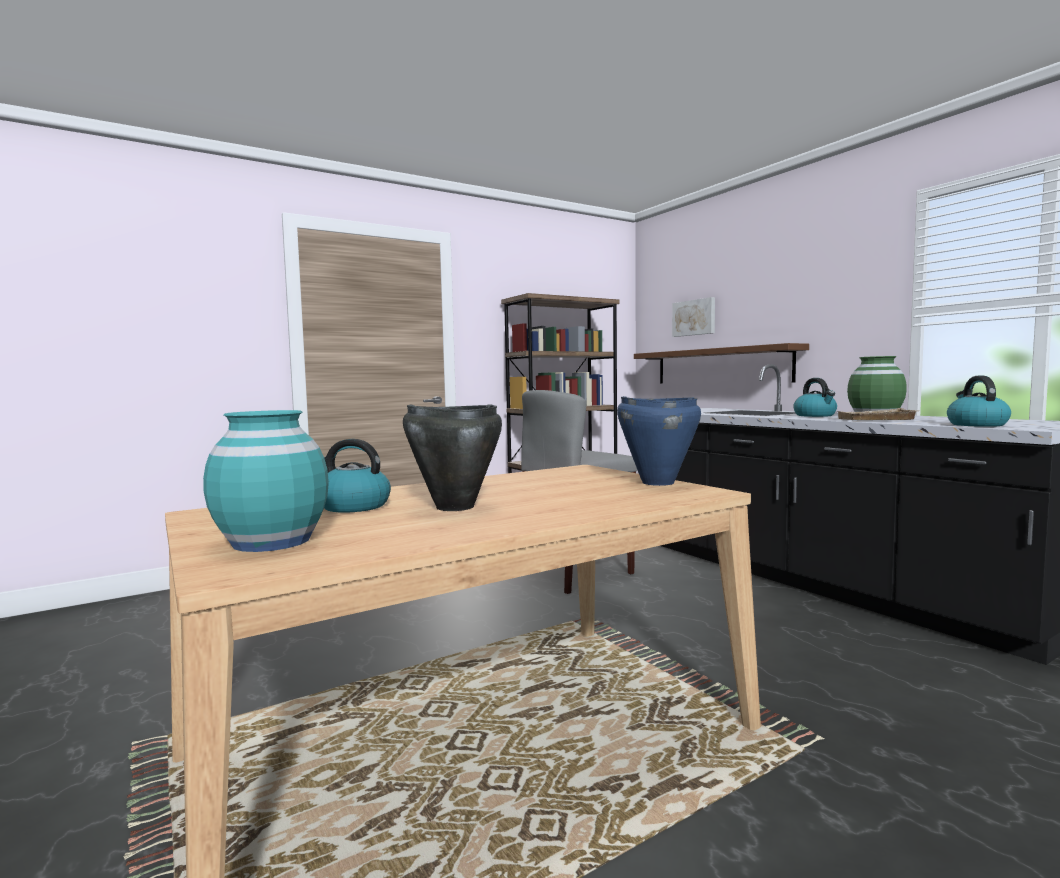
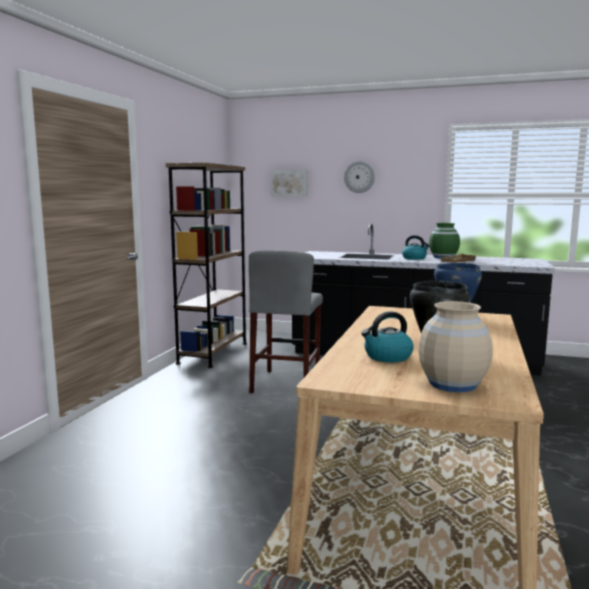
camera: 40 degrees left, 5 degrees up
turquoise vase [203,410,329,552] -> beige vase [419,301,493,392]
brown shelf [634,343,809,384] -> none
kettle [947,376,1011,427] -> none
none -> wall clock [344,161,375,193]

